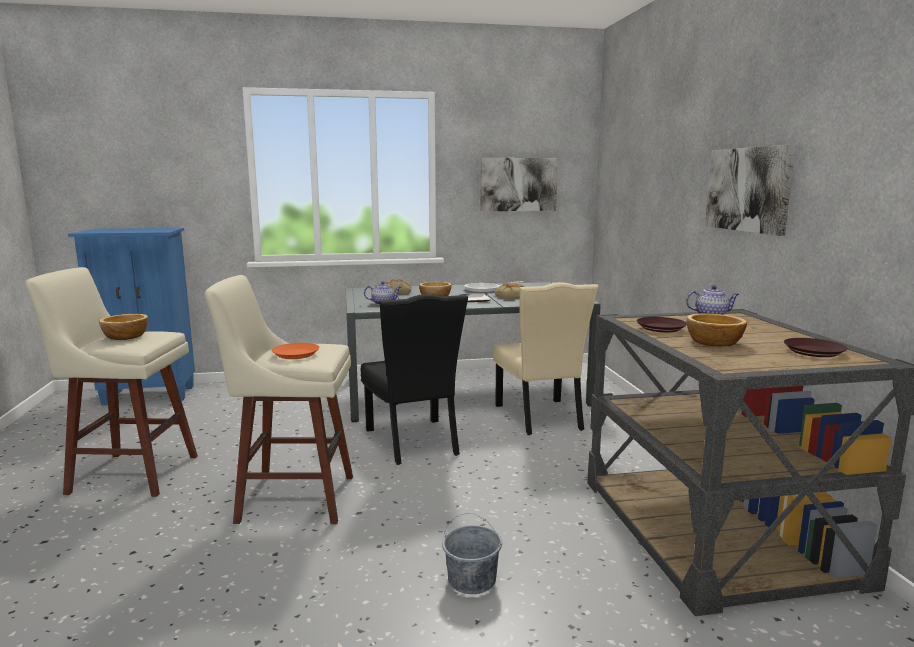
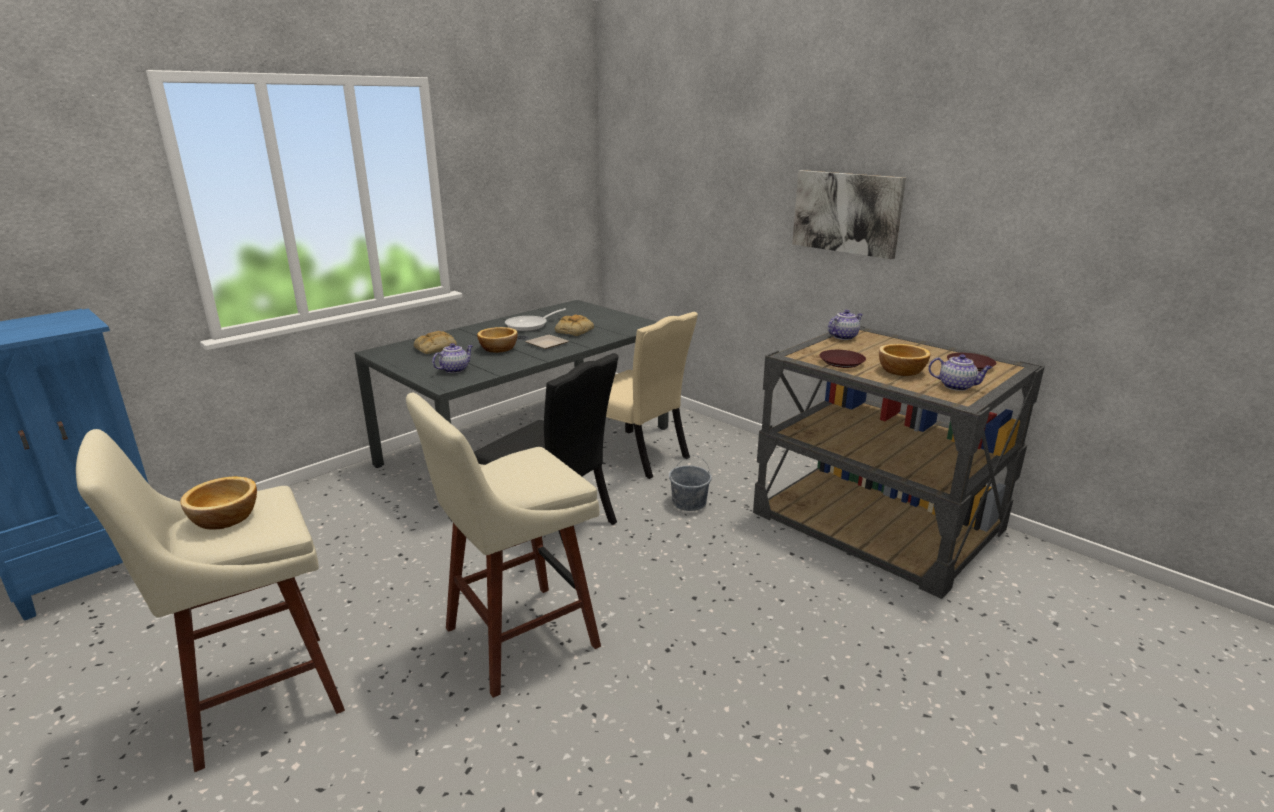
camera: 35 degrees left, 10 degrees up
orange plate [271,343,320,359] -> none
grey bucket [442,513,502,594] -> grey bucket moved to [669,456,712,511]
picture [480,158,558,211] -> none
none -> teapot [928,354,993,391]

